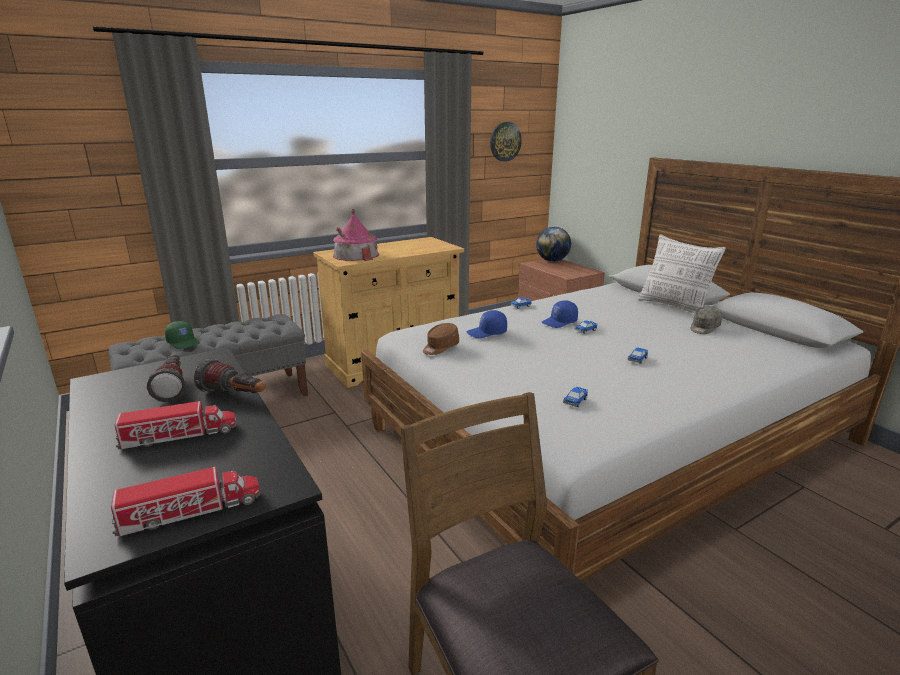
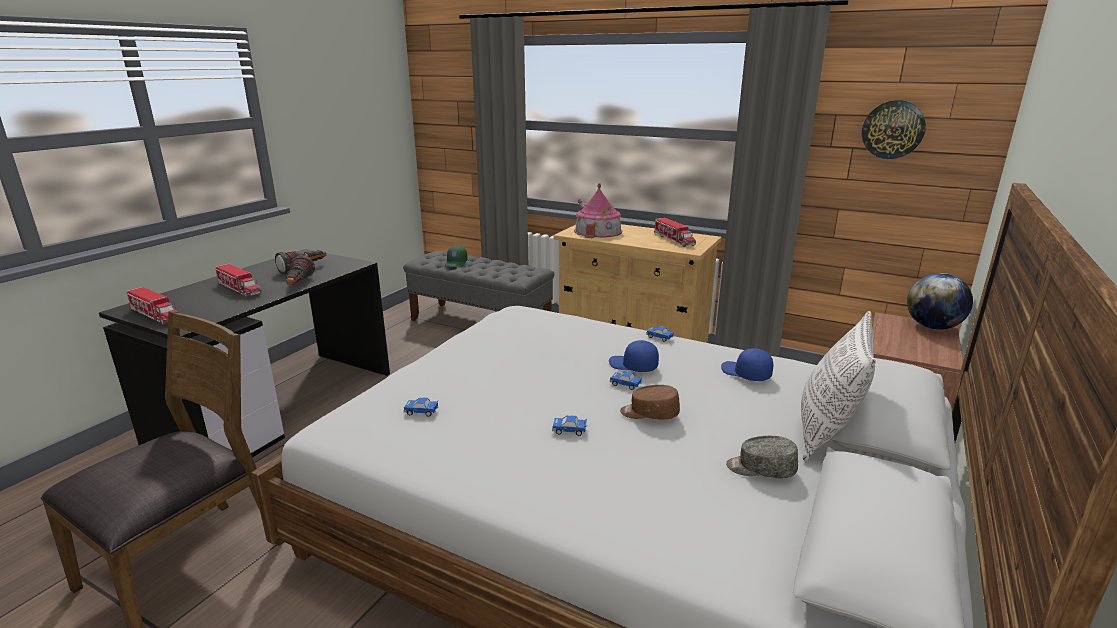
camera: 60 degrees right, 0 degrees up
brown cap [423,323,459,355] -> brown cap moved to [620,385,680,420]
blue cap [466,310,507,338] -> blue cap moved to [721,348,773,381]
none -> toy truck [654,218,696,247]

